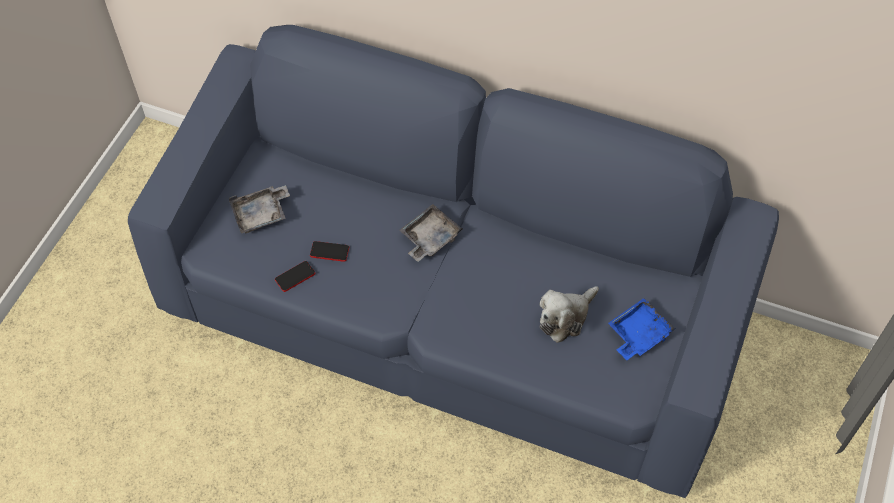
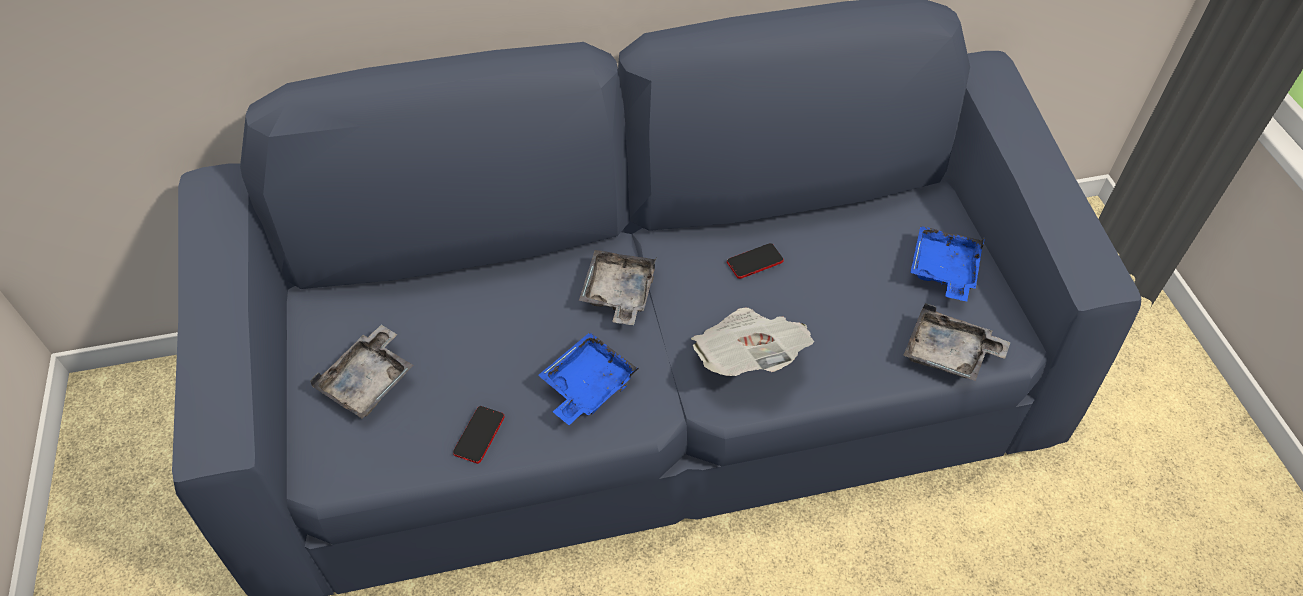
camera: 35 degrees left, 5 degrees down
phone [310,241,349,262] -> phone moved to [727,243,784,279]
plush toy [539,286,599,343] -> none
none -> blue tray [538,332,639,425]
none -> newspaper [691,307,814,376]
none -> grey tray [904,303,1010,381]

